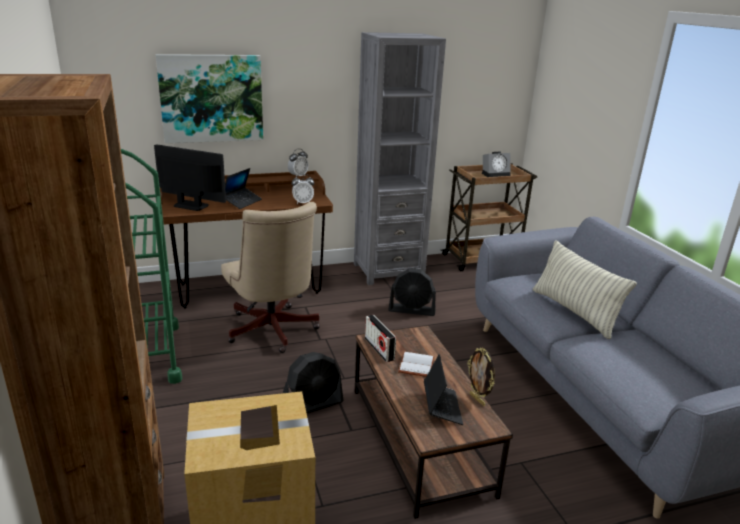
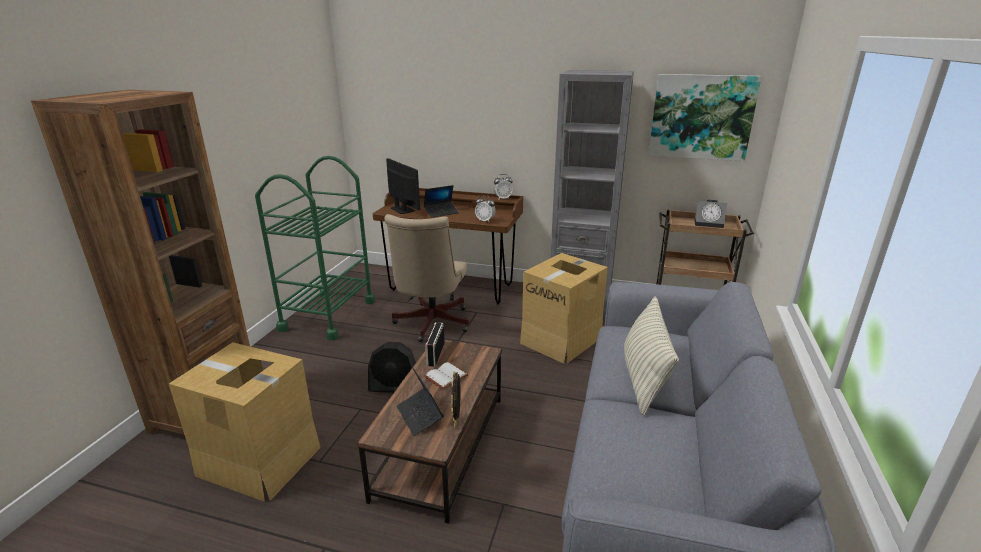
camera: 35 degrees right, 0 degrees up
picture [156,54,263,143] -> picture moved to [648,74,762,161]
black fan [388,269,436,316] -> cardboard box [520,253,608,364]
laptop [424,354,463,425] -> laptop turned 120 degrees clockwise [397,367,444,436]

